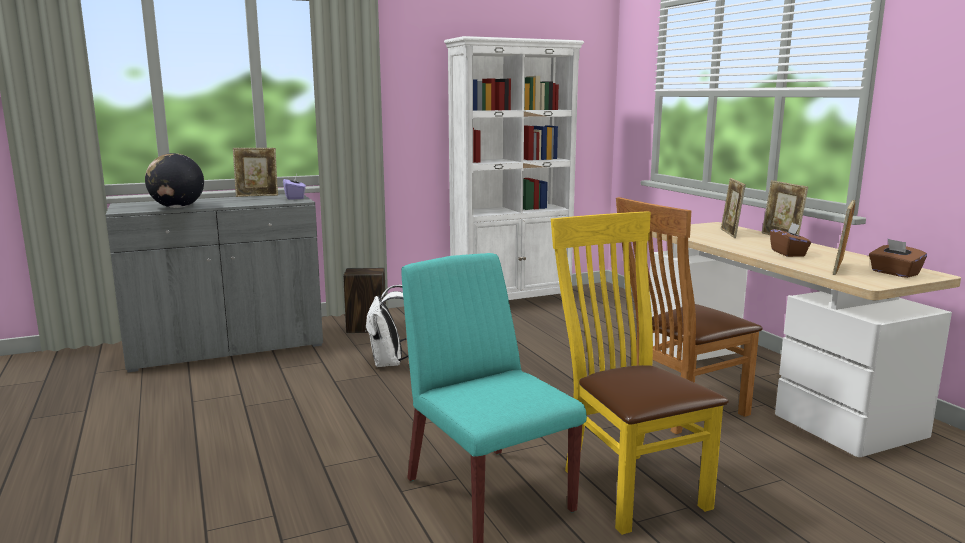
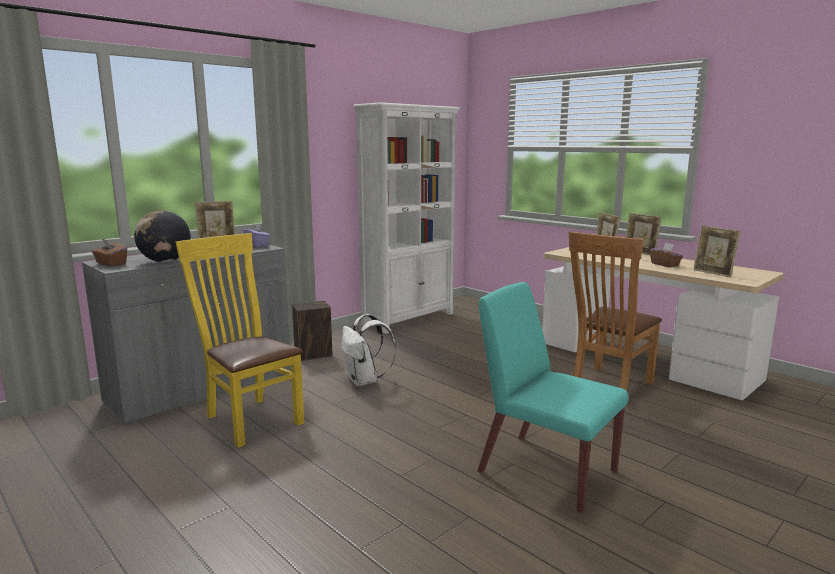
camera: 20 degrees left, 0 degrees up
yellow chair [551,211,729,535] -> yellow chair moved to [175,233,304,448]
picture frame [833,200,855,275] -> picture frame turned 45 degrees counterclockwise [693,225,741,278]
brown tissue box [869,239,927,278] -> brown tissue box moved to [92,238,127,267]

